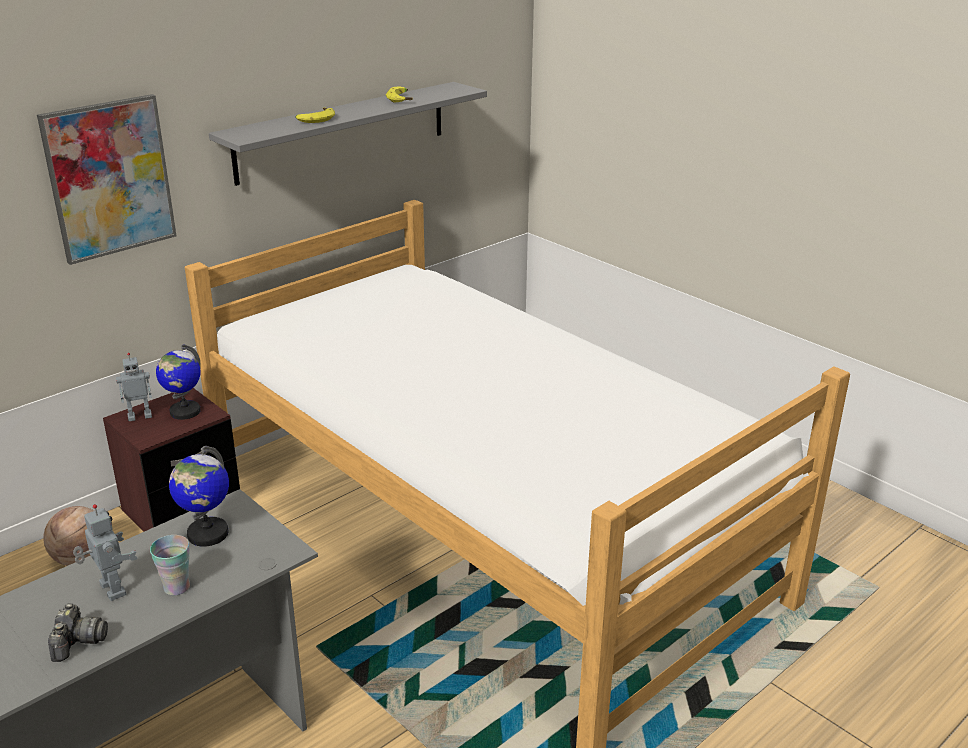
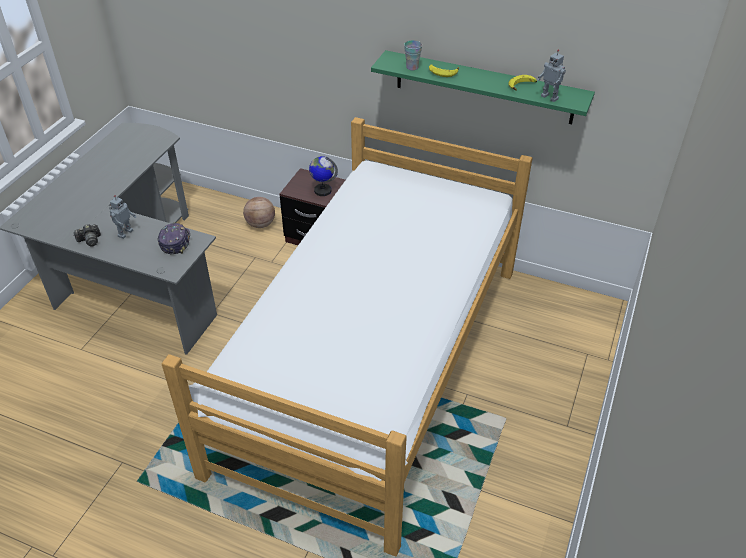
camera: 65 degrees right, 15 degrees up
picture [37,94,176,265] -> none
toy robot [116,353,152,422] -> toy robot moved to [537,49,566,102]
cup [150,535,190,596] -> cup moved to [404,40,422,70]
globe [169,446,229,547] -> cap [158,223,190,255]
grey shelf [209,82,487,186] -> green shelf [371,50,595,124]

